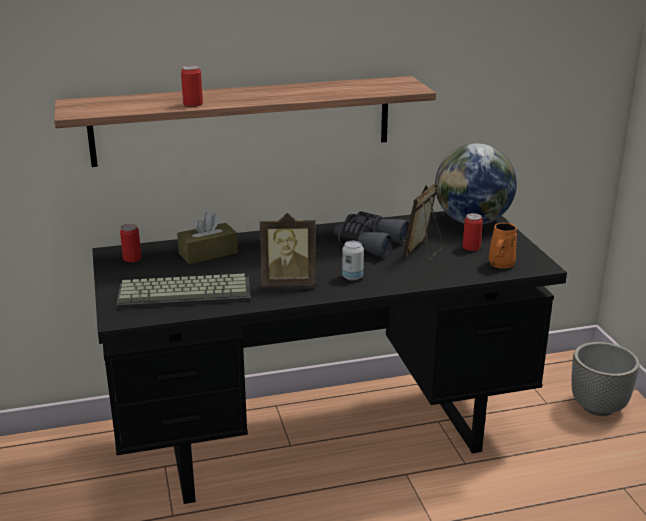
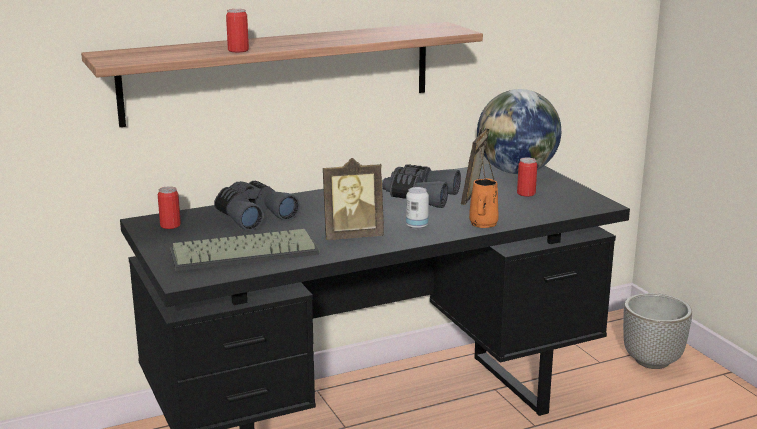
camera: 10 degrees left, 5 degrees down
brown tissue box [177,212,238,264] -> grey binoculars [214,181,300,231]
orange mug [489,223,517,268] -> orange mug moved to [469,178,498,228]

